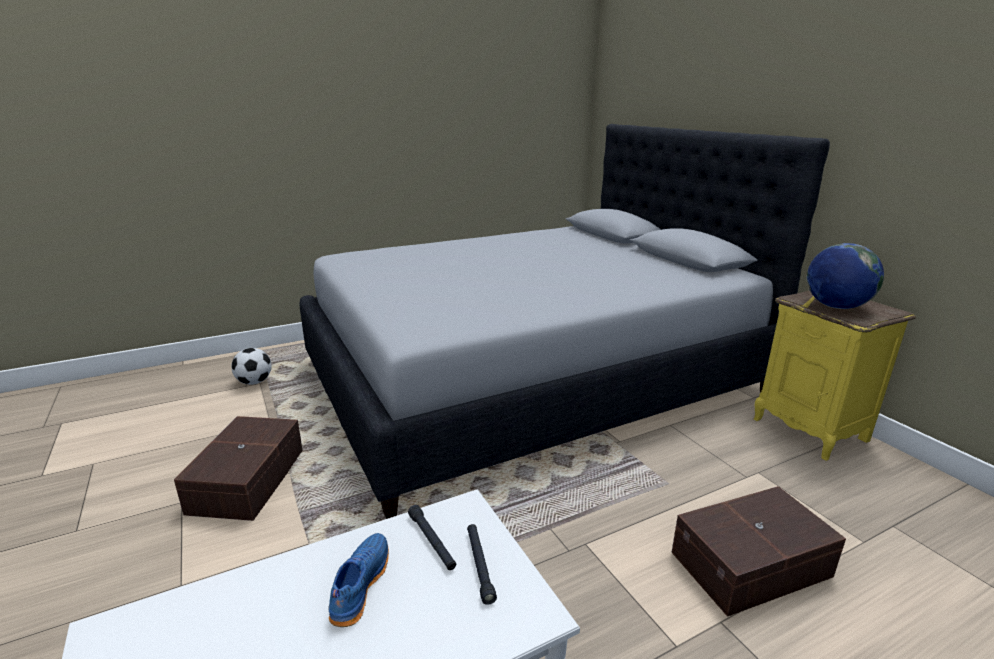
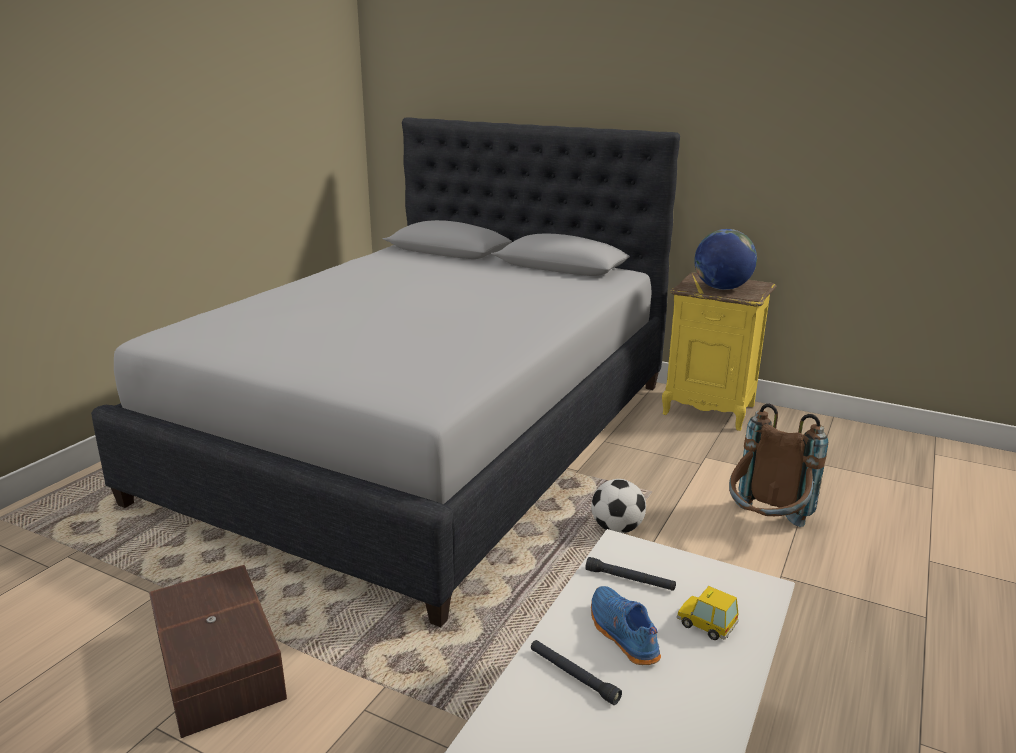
camera: 35 degrees left, 0 degrees up
football [231,348,272,385] -> football moved to [591,479,646,533]
black flashlight [467,524,497,605] -> black flashlight moved to [531,640,622,705]
brown storage box [672,486,846,617] -> brown backpack [729,404,828,527]
none -> toy car [677,586,739,640]

